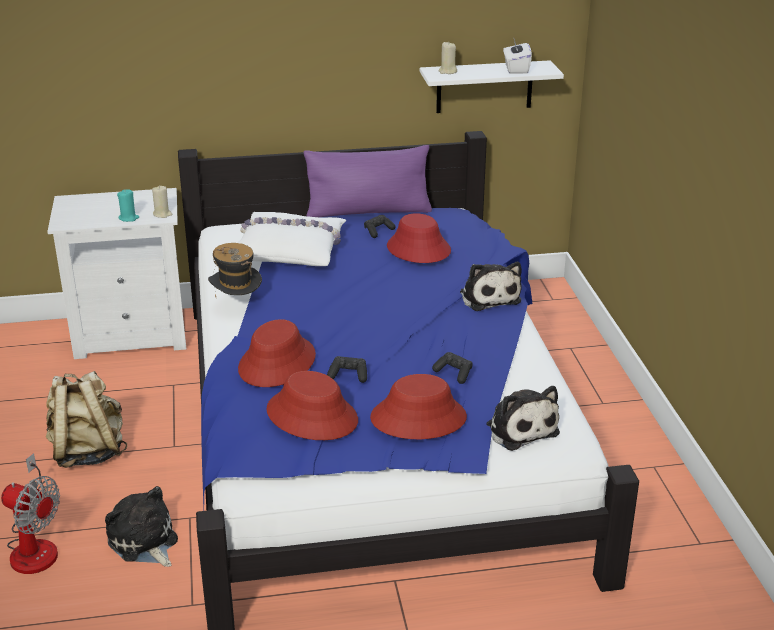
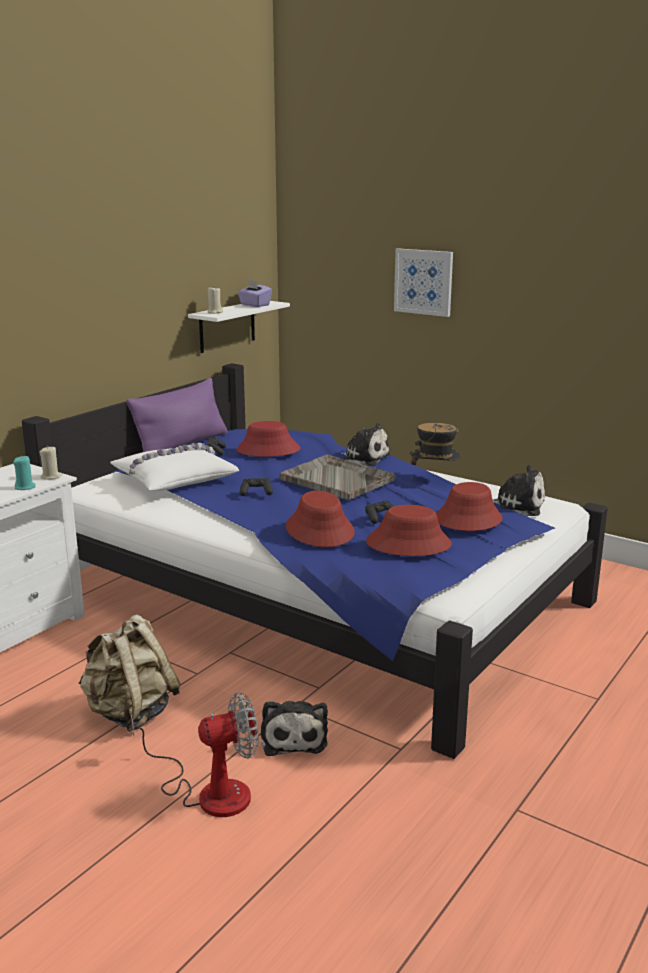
camera: 45 degrees left, 10 degrees down
plush toy [105,486,178,567] -> plush toy turned 105 degrees counterclockwise [261,701,328,756]
hat [208,243,262,297] -> hat moved to [409,423,461,480]
black game controller [432,352,473,384] -> black game controller moved to [239,478,273,496]
white tissue box [503,39,532,74] -> purple tissue box [237,280,272,307]
none -> grey tray [279,454,396,500]
none -> picture [394,248,453,317]

